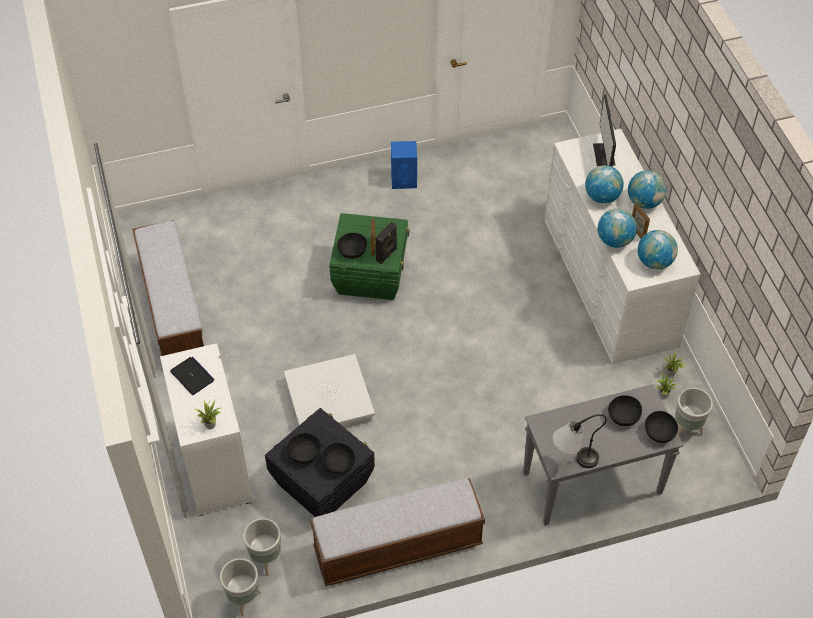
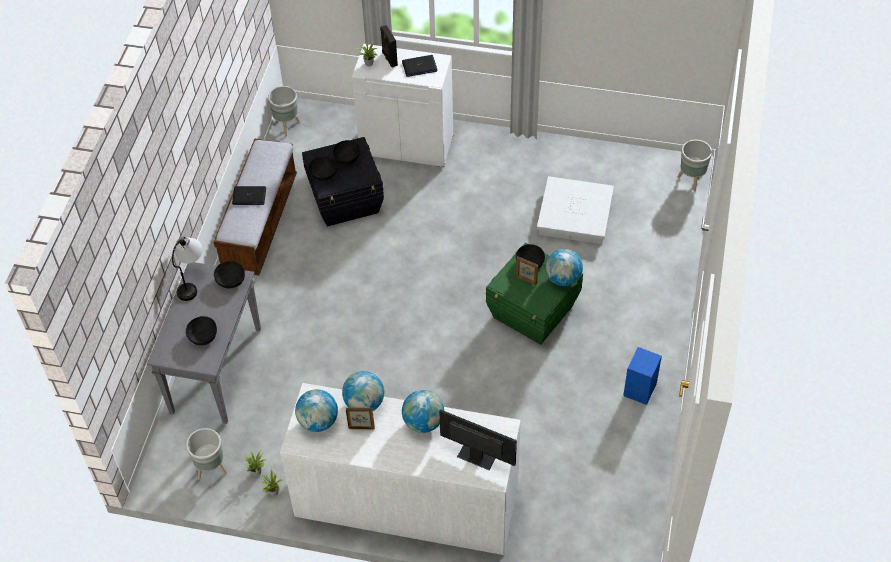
camera: 120 degrees right, 0 degrees up
bench [132,220,204,356] -> none
grey planter [243,518,282,576] -> grey planter moved to [678,140,712,191]
white storage box [284,354,375,428] -> white storage box moved to [537,176,614,244]
black speaker [375,222,397,264] -> black speaker moved to [380,25,398,68]
globe [628,171,667,209] -> globe moved to [545,249,583,286]
black bowl [645,411,678,443] -> black bowl moved to [214,261,245,288]
none -> laptop [232,186,266,205]

